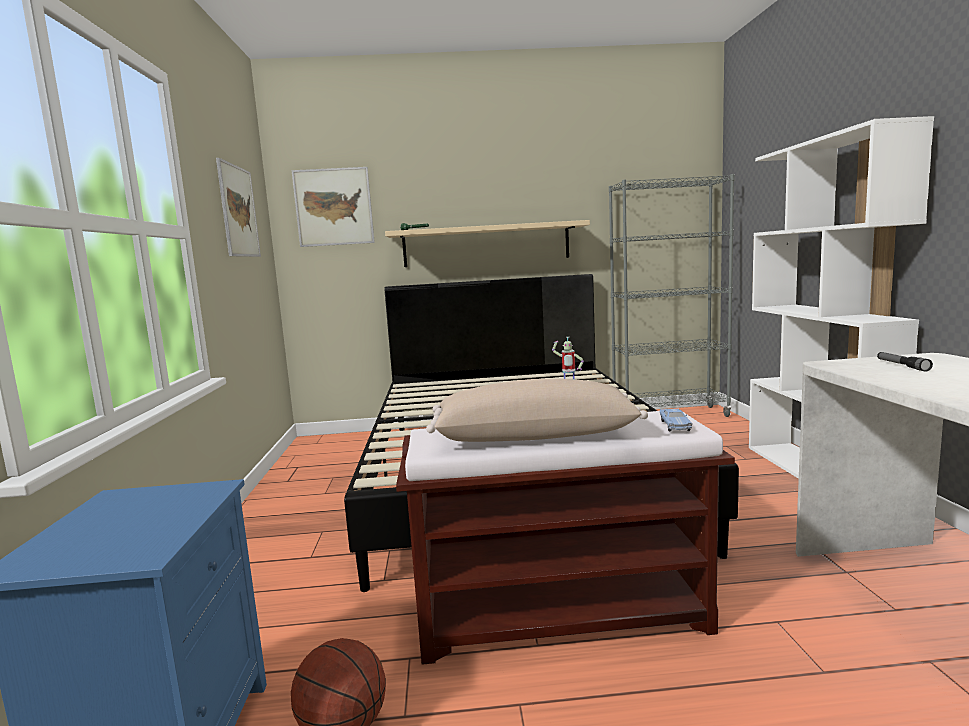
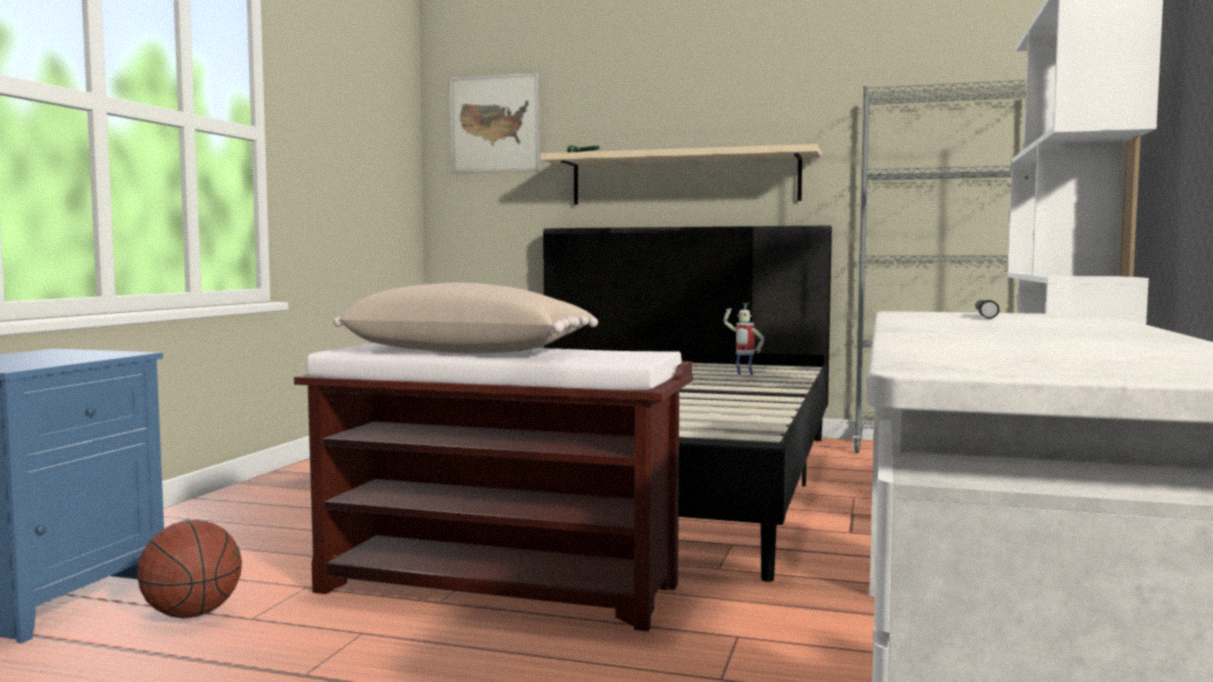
camera: 20 degrees right, 5 degrees down
picture [216,158,261,257] -> none
blue toy car [660,409,692,431] -> none

